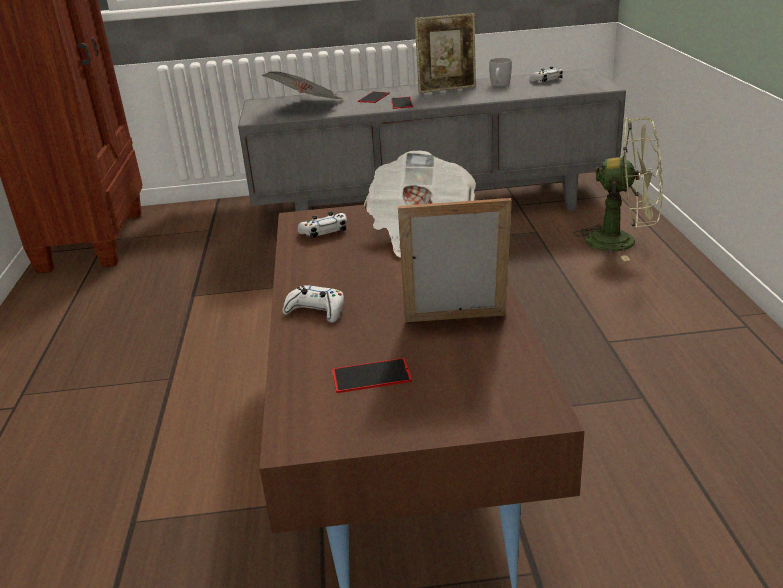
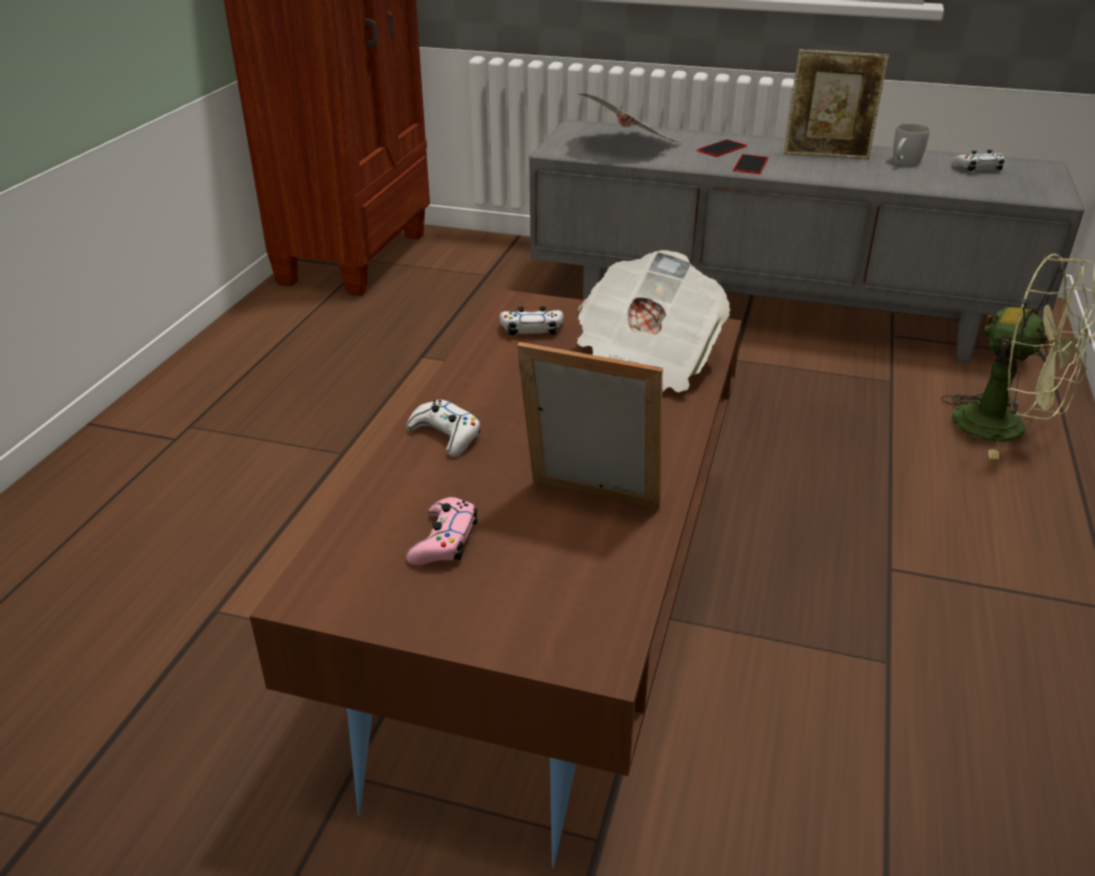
camera: 20 degrees right, 5 degrees up
phone [332,358,412,393] -> pink game controller [406,497,477,565]

